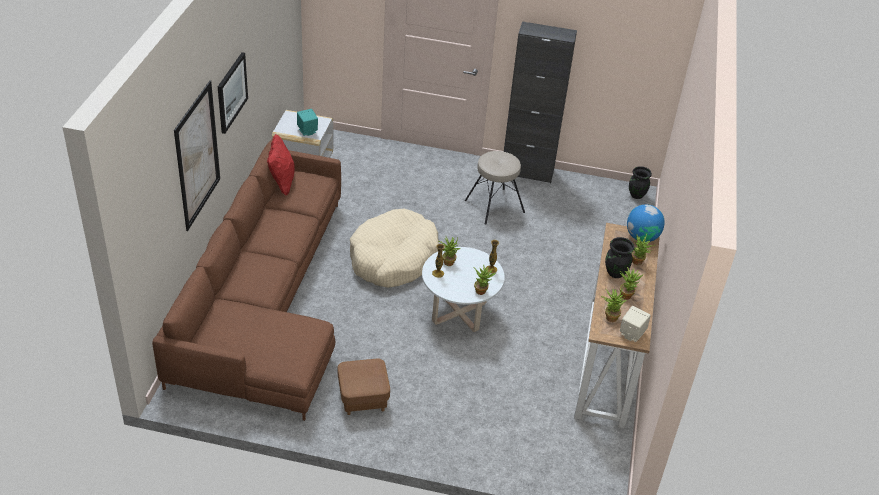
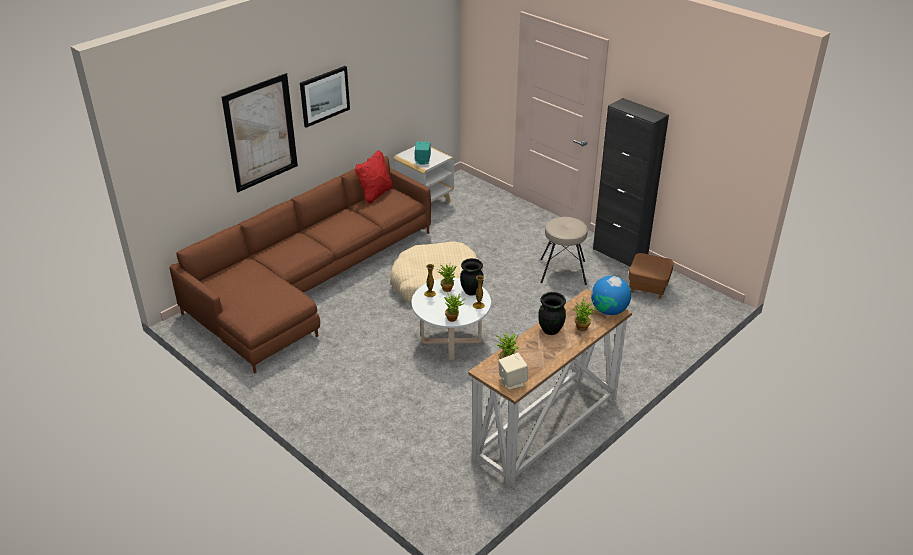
camera: 35 degrees right, 5 degrees down
brown ottoman [338,358,390,415] -> brown ottoman moved to [628,253,674,299]
potted plant [620,267,644,300] -> none
black vase [629,166,652,199] -> black vase moved to [460,258,484,296]

